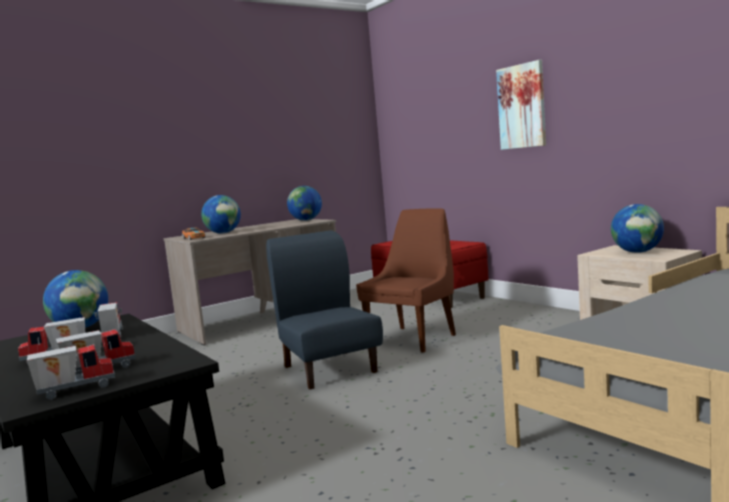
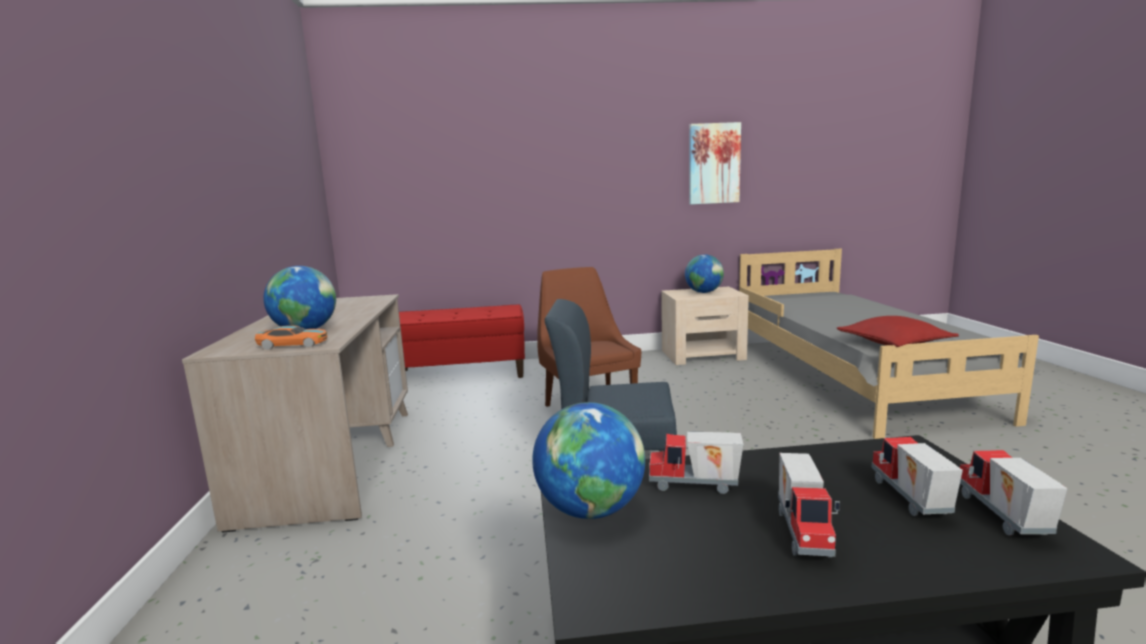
camera: 60 degrees left, 5 degrees up
globe [287,186,322,221] -> none
picture [496,60,546,150] -> picture moved to [689,122,741,205]
none -> red pillow [837,316,959,347]

